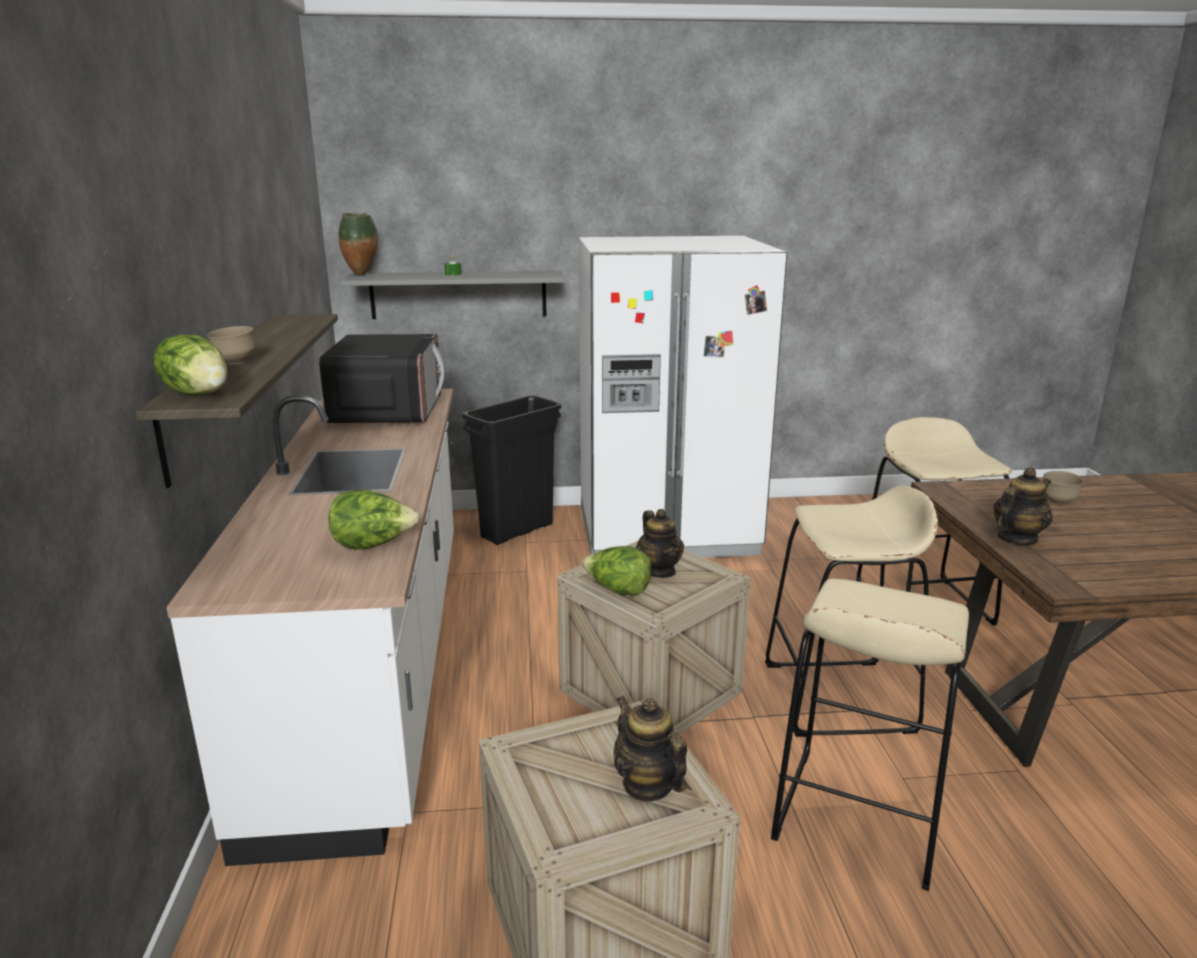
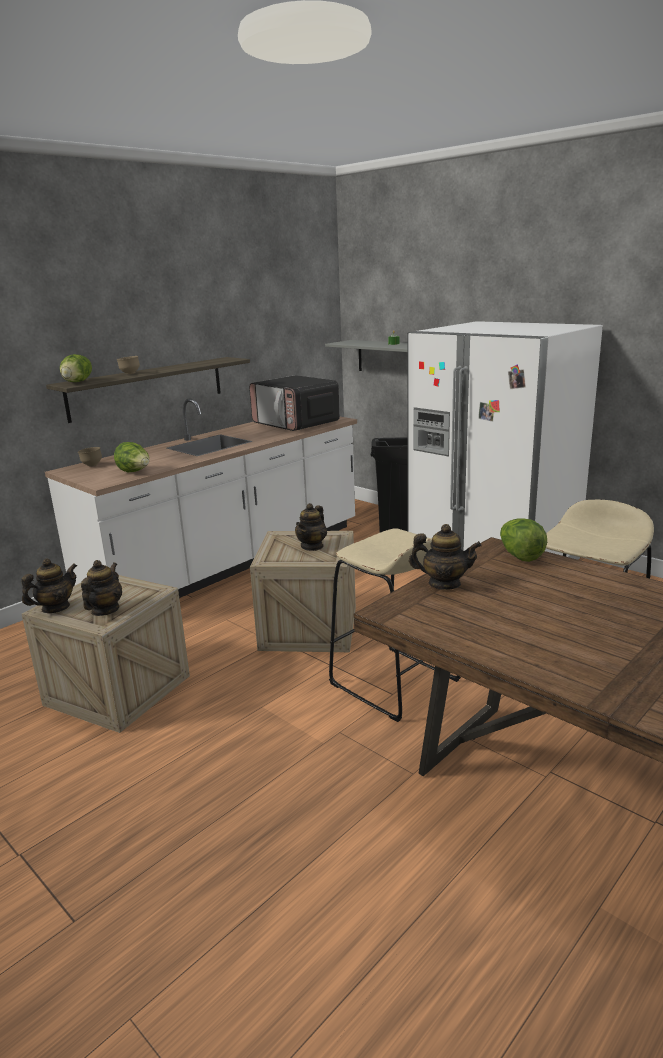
camera: 50 degrees right, 0 degrees up
microwave [319,334,446,423] -> microwave turned 90 degrees clockwise [249,375,340,431]
vase [339,213,378,275] -> none
lettuce [582,546,652,596] -> lettuce moved to [500,518,547,562]
beige stool [771,579,969,891] -> none
brown bowl [1043,471,1084,505] -> brown bowl moved to [78,447,102,466]
none -> teapot [21,558,77,613]

